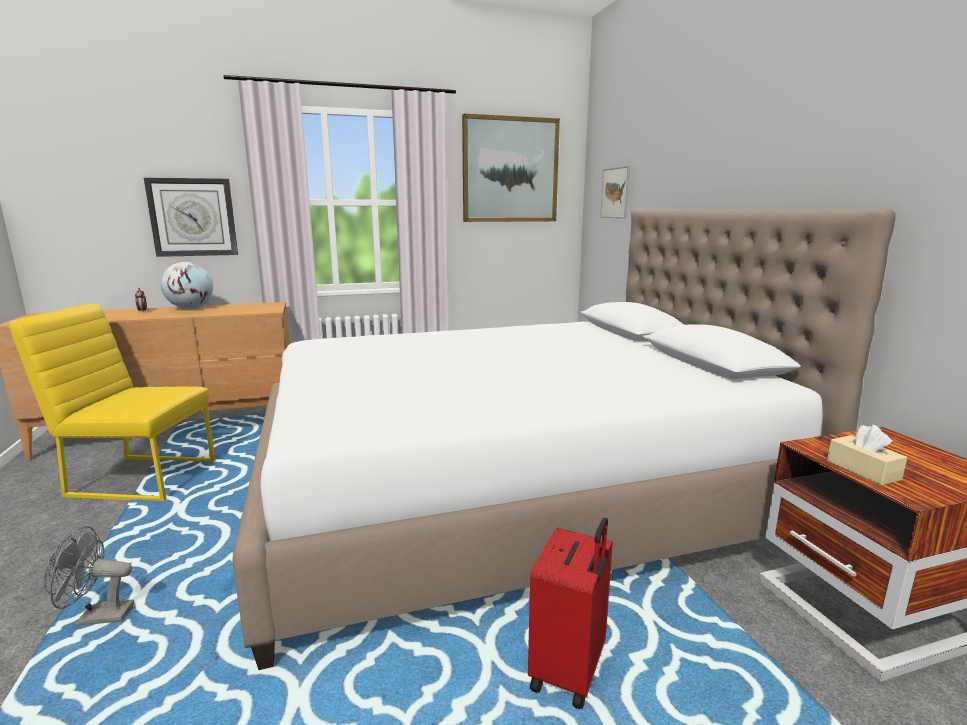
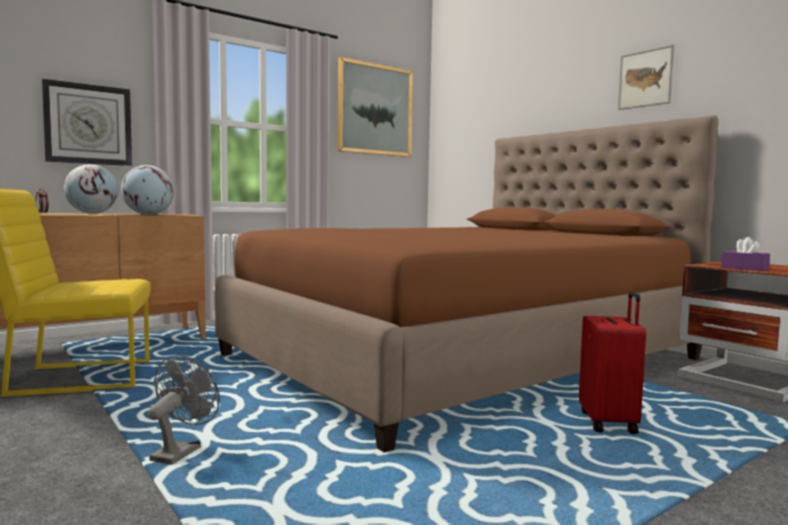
camera: 20 degrees left, 10 degrees down
grey fan [44,526,135,626] -> grey fan turned 135 degrees clockwise [148,355,220,465]
white bed [233,208,896,670] -> brown bed [215,115,719,453]
picture [600,166,630,218] -> picture moved to [618,45,674,110]
beige tissue box [827,425,907,485] -> purple tissue box [721,237,770,271]
none -> globe [121,165,174,215]

